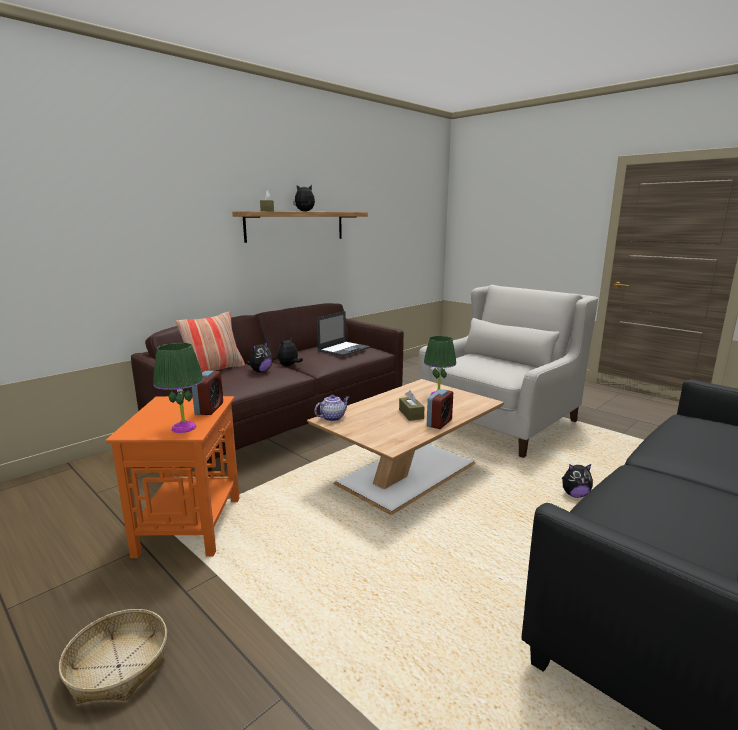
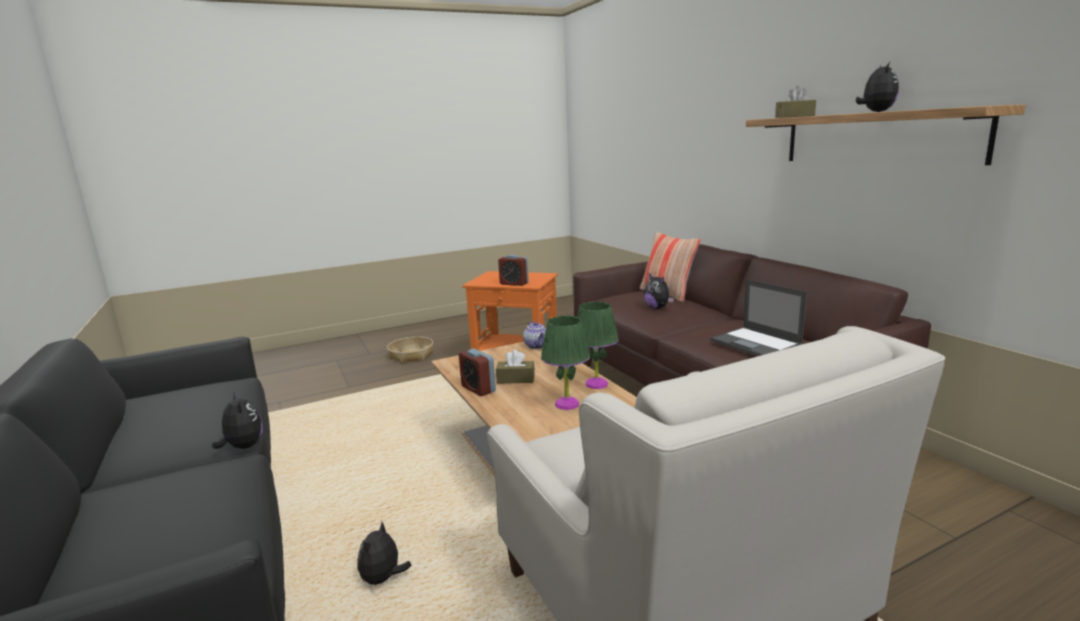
camera: 110 degrees right, 0 degrees up
green table lamp [153,343,203,433] -> green table lamp moved to [577,302,619,389]
plush toy [277,338,303,366] -> plush toy moved to [212,391,262,449]

